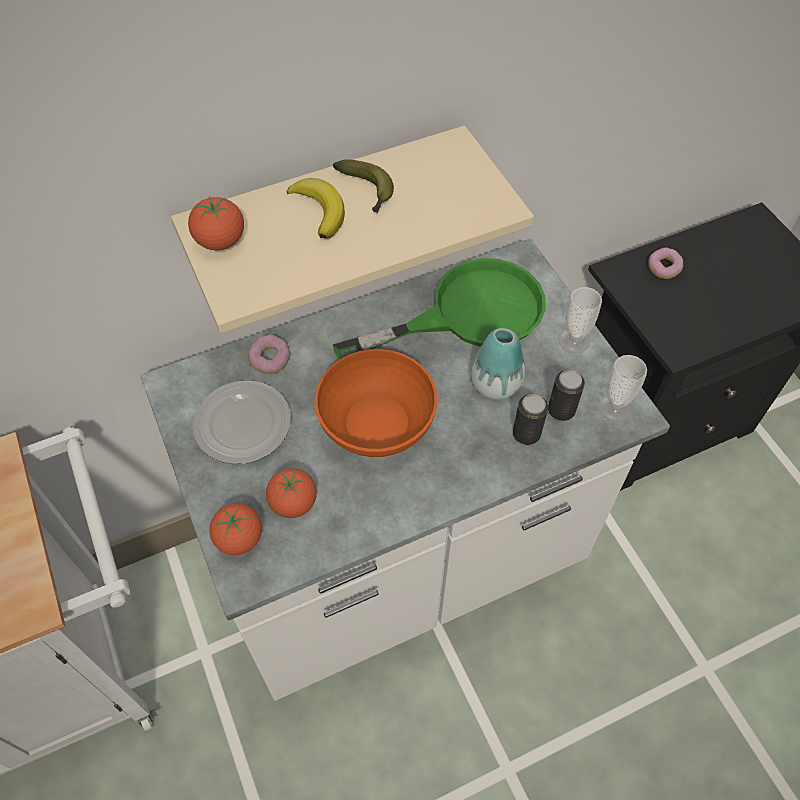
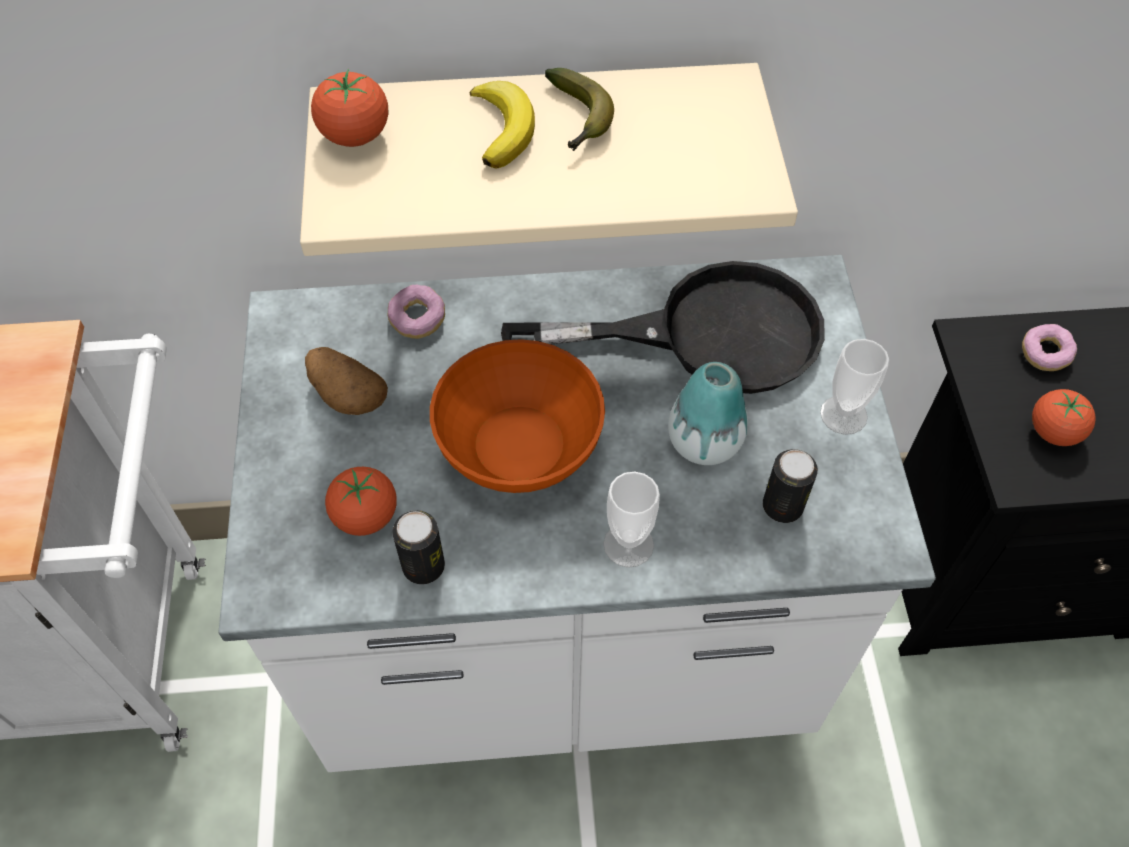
camera: 20 degrees right, 0 degrees up
plate [193,381,291,464] -> potato [305,347,388,415]
tomato [209,503,262,555] -> tomato moved to [1032,389,1096,446]
green frying pan [333,258,546,359] -> black frying pan [501,261,825,394]
can [513,394,548,445] -> can moved to [392,510,445,584]
cup [598,355,647,422] -> cup moved to [603,472,660,568]

